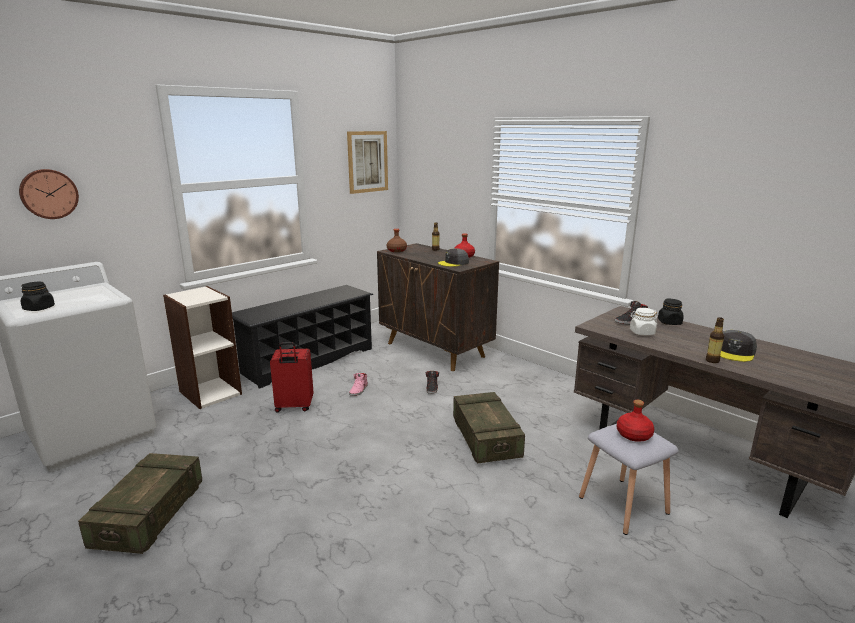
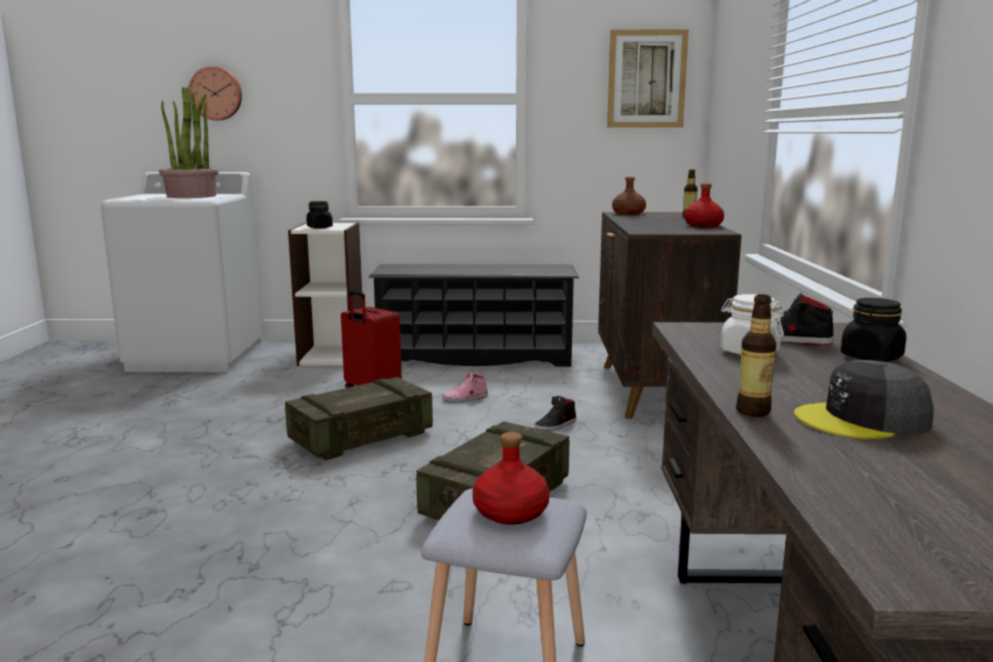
camera: 45 degrees right, 5 degrees down
black jar [20,282,55,311] -> black jar moved to [306,201,333,229]
crate [78,453,202,554] -> crate moved to [285,377,433,460]
grey cap [438,248,469,267] -> none
none -> potted plant [159,87,219,198]

